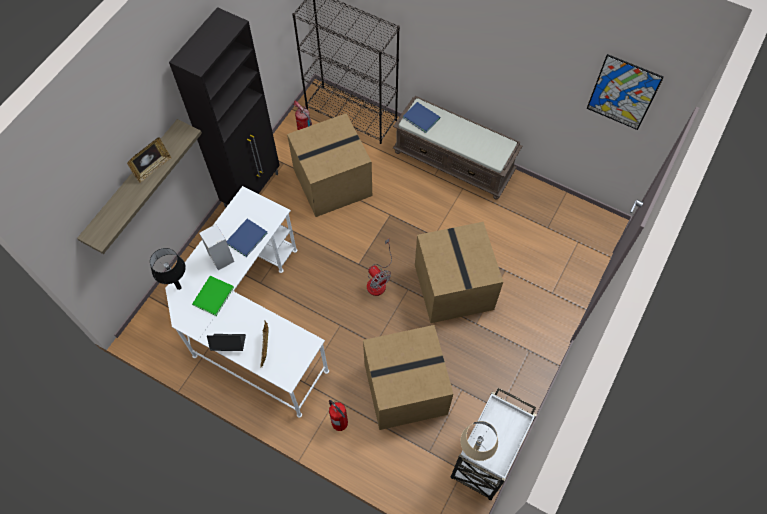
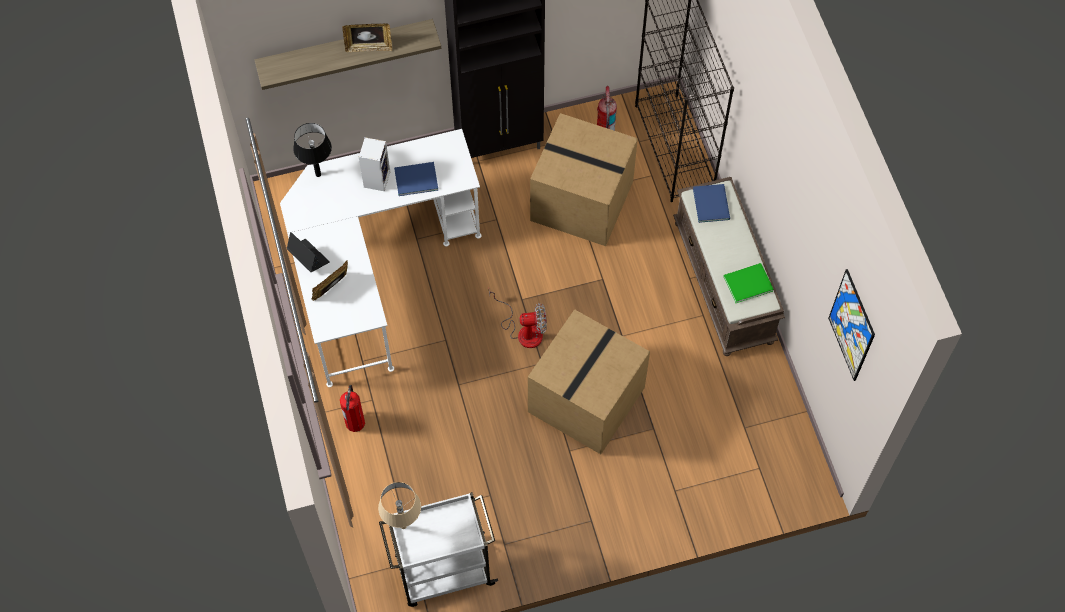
camera: 45 degrees right, 0 degrees up
green book [192,276,234,316] -> green book moved to [723,263,774,303]
cardboard box [363,325,453,430] -> none
fan [367,239,392,296] -> fan turned 105 degrees counterclockwise [489,291,547,348]

